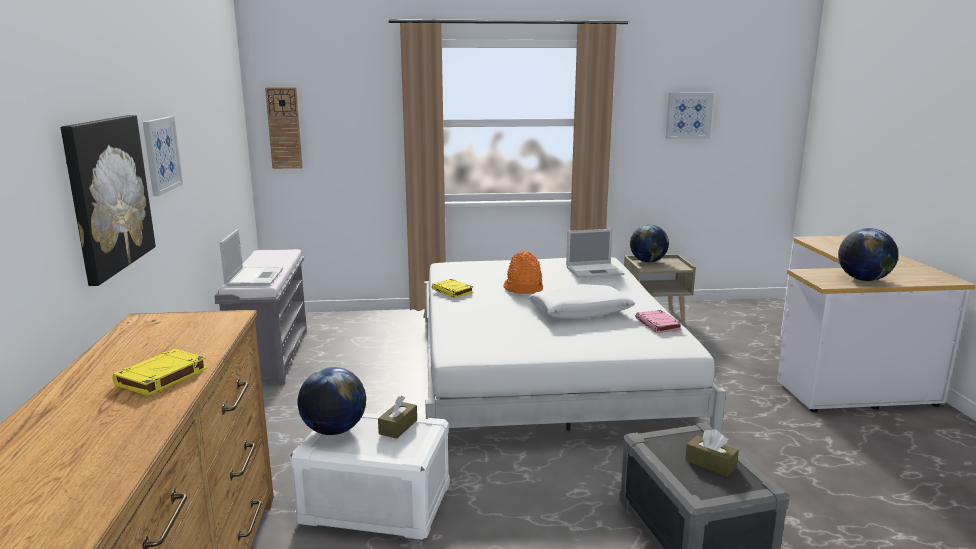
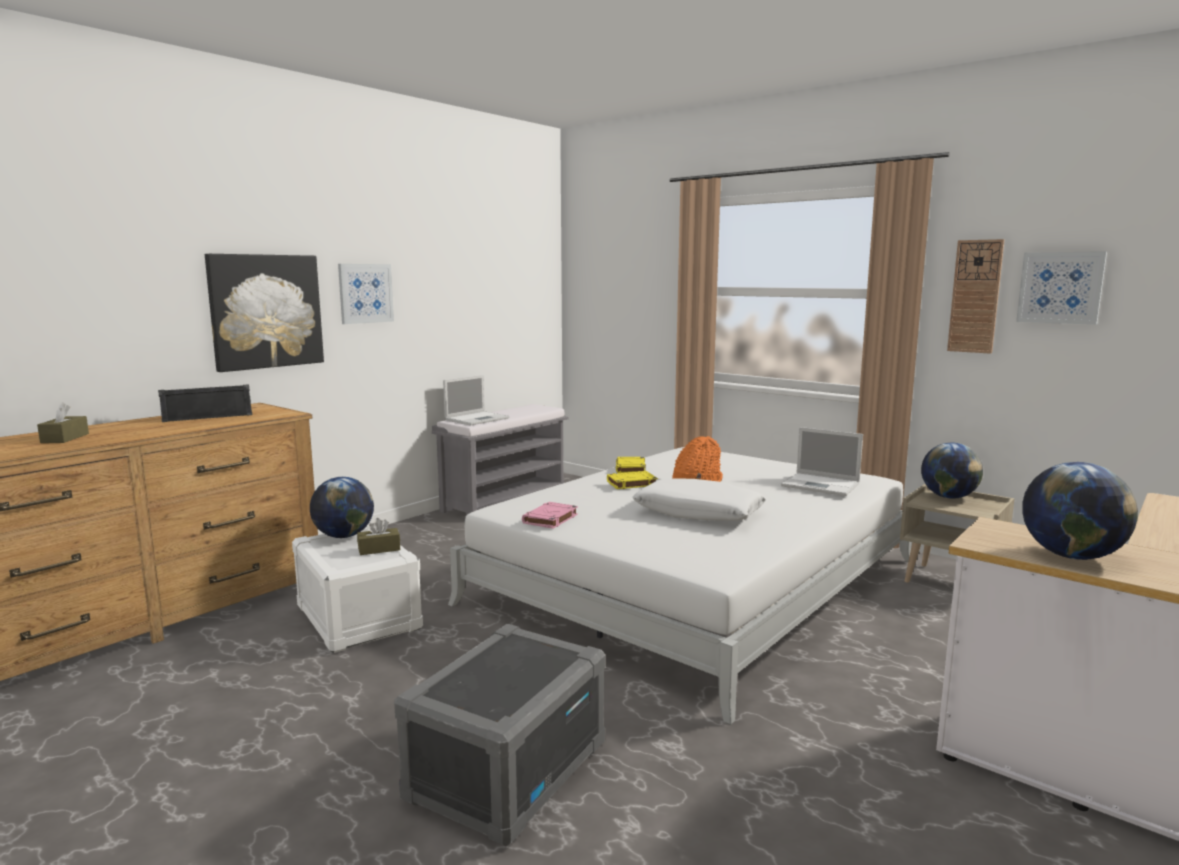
camera: 45 degrees right, 5 degrees down
yellow book [112,349,207,396] -> yellow book moved to [607,471,658,489]
wall clock [265,87,303,169] -> wall clock moved to [947,239,1005,354]
pink book [635,310,682,333] -> pink book moved to [522,502,578,529]
brown tissue box [685,429,739,477] -> brown tissue box moved to [37,402,89,443]
none -> black speaker [158,384,252,422]

